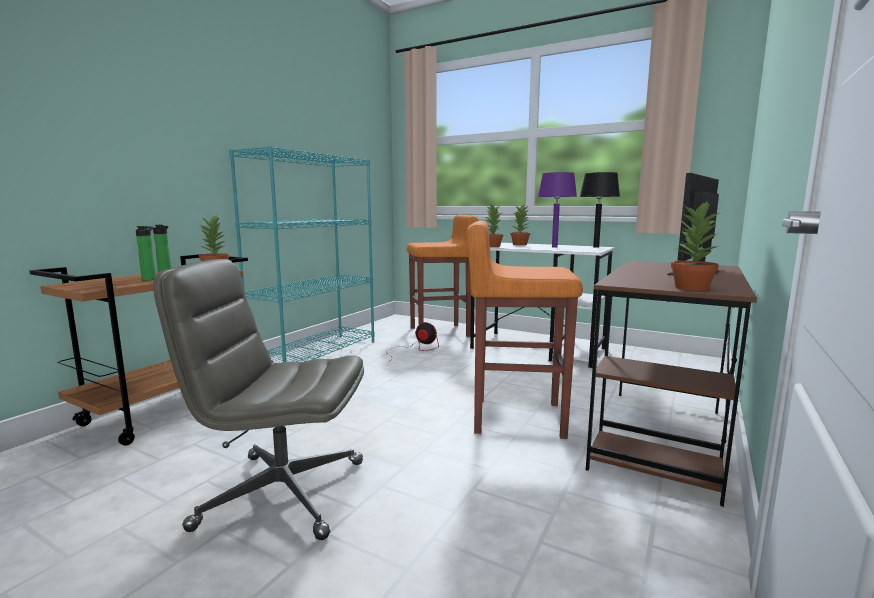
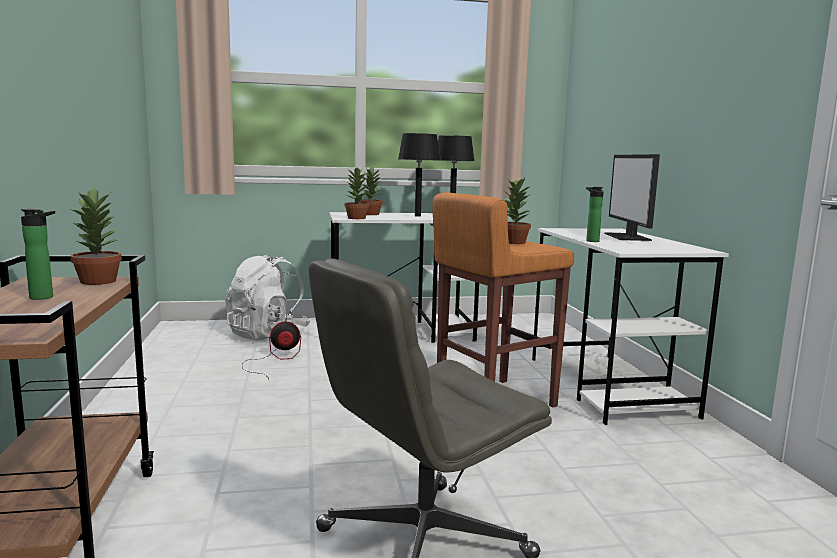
camera: 40 degrees left, 0 degrees up
bottle [136,226,156,281] -> bottle moved to [586,187,604,242]
turquoise bookcase [229,146,375,363] -> none
orange stool [407,215,478,337] -> white backpack [225,255,311,341]
purple table lamp [538,172,577,248] -> black table lamp [398,133,440,217]
brown desk [586,261,757,507] -> white desk [532,228,729,425]
potted plant [671,200,721,291] -> potted plant moved to [504,178,531,244]

